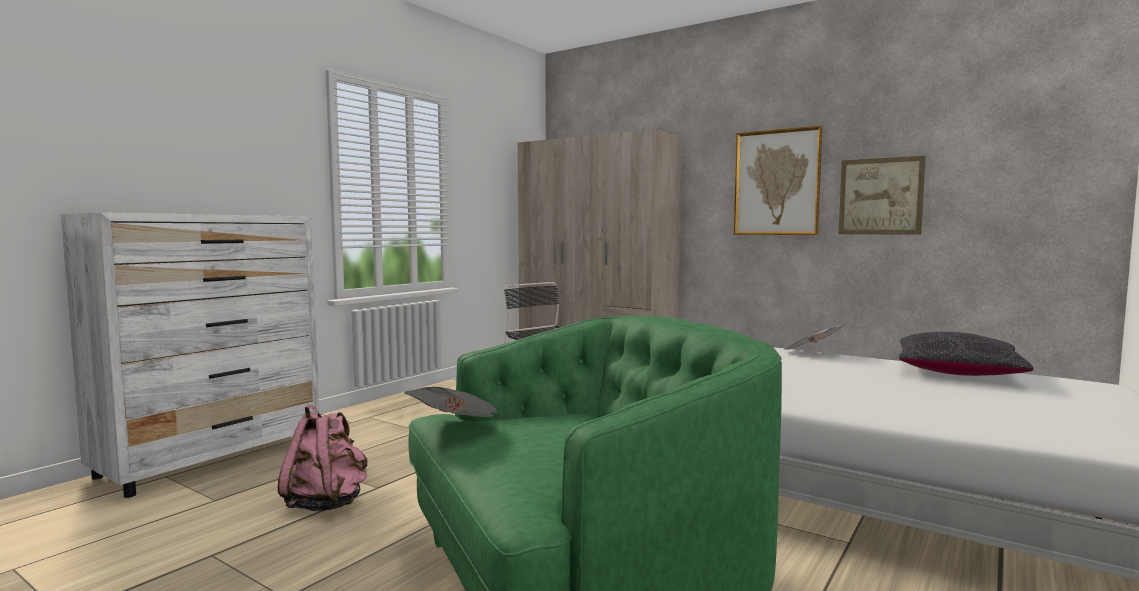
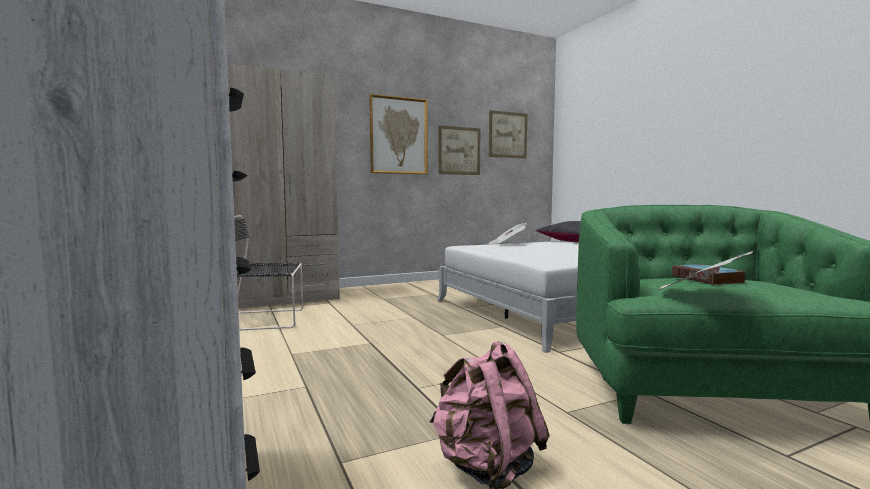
camera: 60 degrees left, 0 degrees up
none -> picture [489,110,527,159]
none -> book [672,264,746,285]

